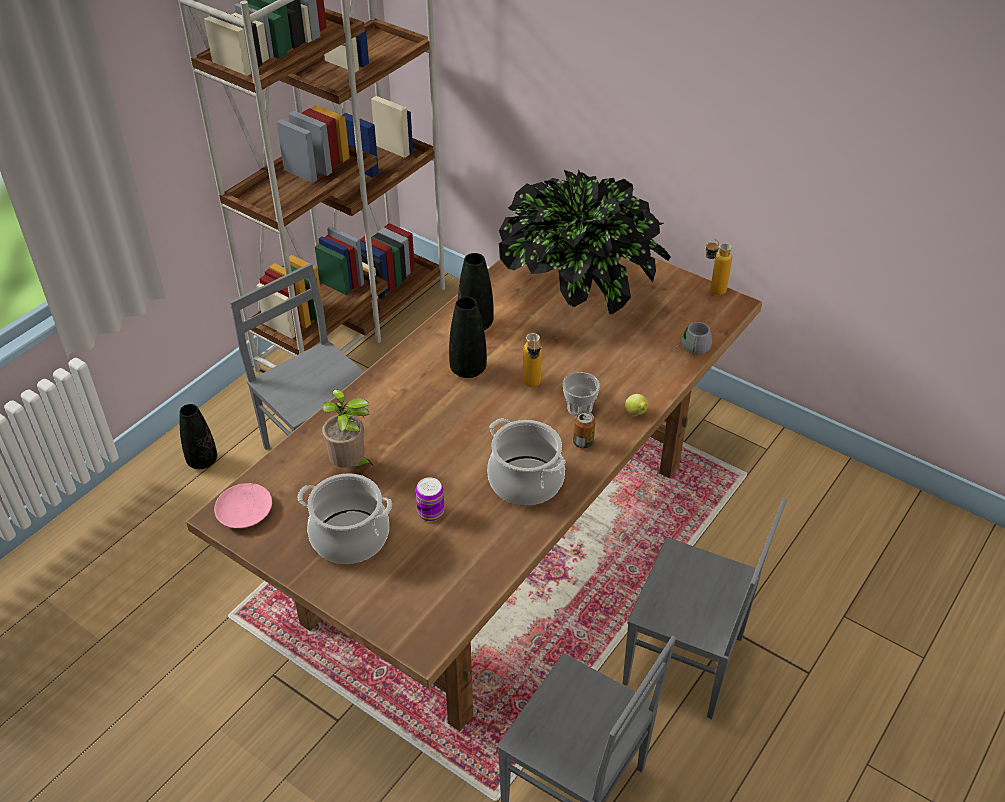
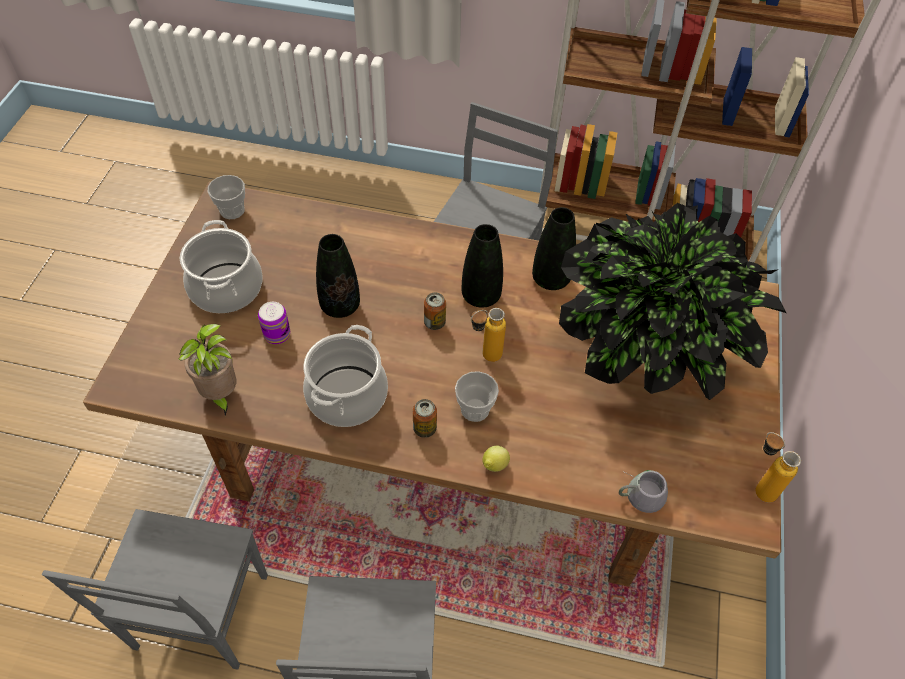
camera: 65 degrees right, 10 degrees up
black vase [180,404,217,469] -> black vase moved to [316,234,360,318]
pink plate [214,483,272,528] -> cup [208,175,245,219]
potted plant [322,389,373,468] -> potted plant moved to [178,324,236,416]
none -> can [424,292,446,330]

